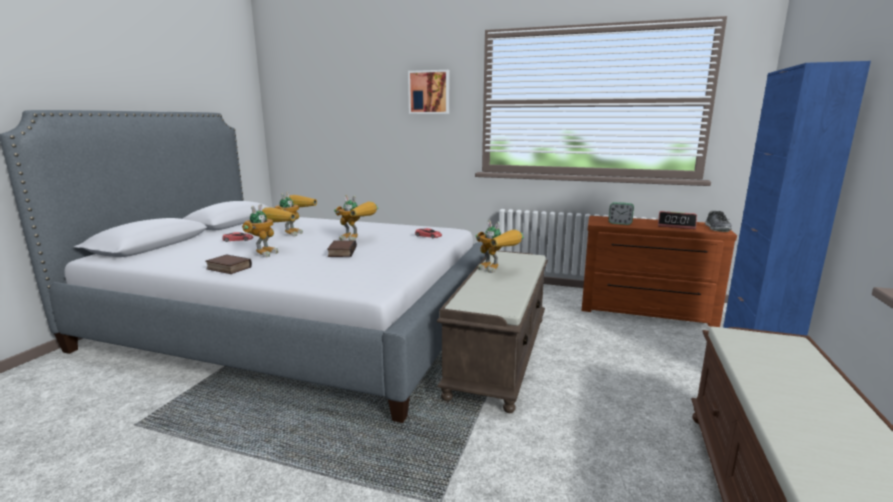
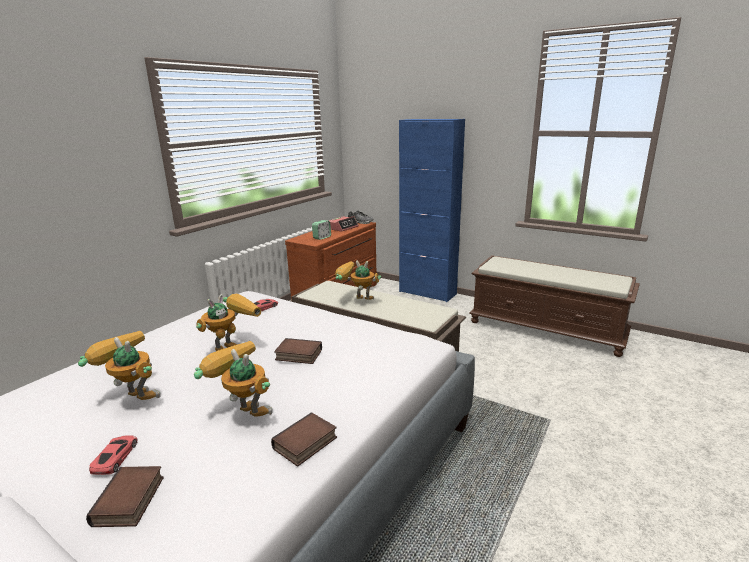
camera: 75 degrees left, 5 degrees up
picture [408,70,449,114] -> none
toy robot [475,220,524,273] -> toy robot turned 135 degrees counterclockwise [335,261,381,300]
none -> book [86,466,164,527]

